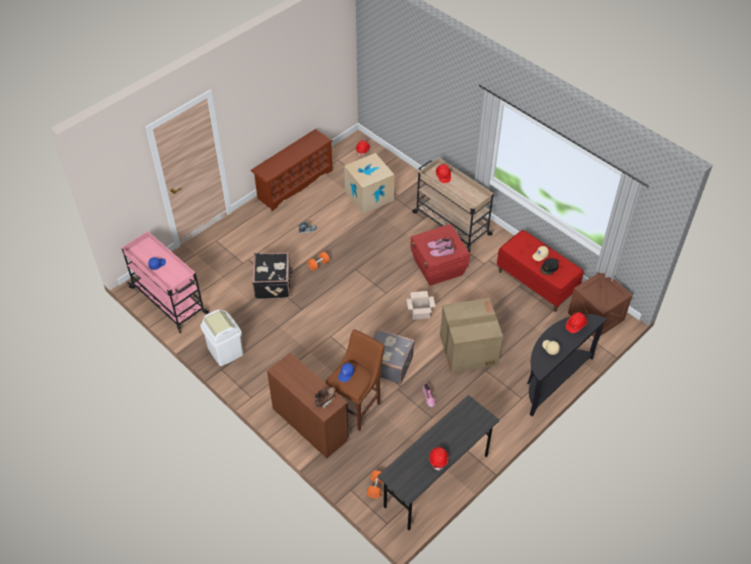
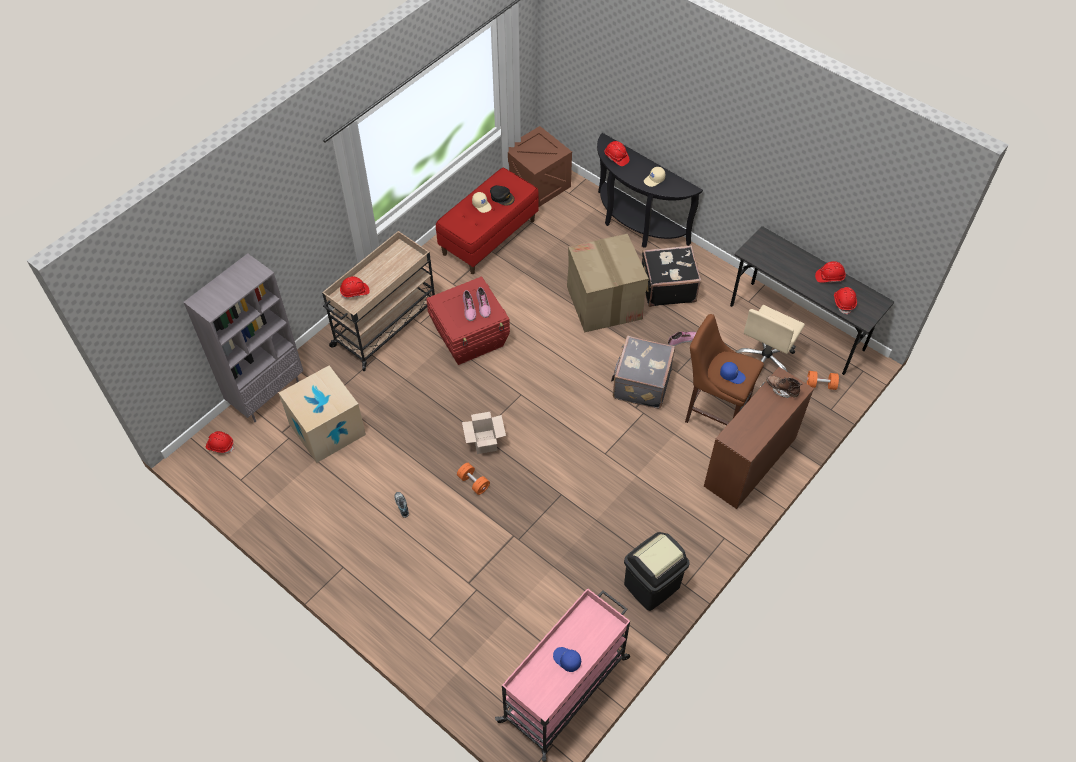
camera: 95 degrees left, 5 degrees up
white trash can [200,309,243,366] -> black trash can [624,532,690,611]
brown shoe rack [251,129,333,211] -> none
black suitcase [252,252,293,299] -> black suitcase moved to [642,245,701,307]
cardboard box [406,291,435,320] -> cardboard box moved to [462,412,506,454]
none -> grey bookcase [184,253,303,422]
none -> beige office chair [736,305,805,372]
none -> red hard hat [834,287,857,315]

